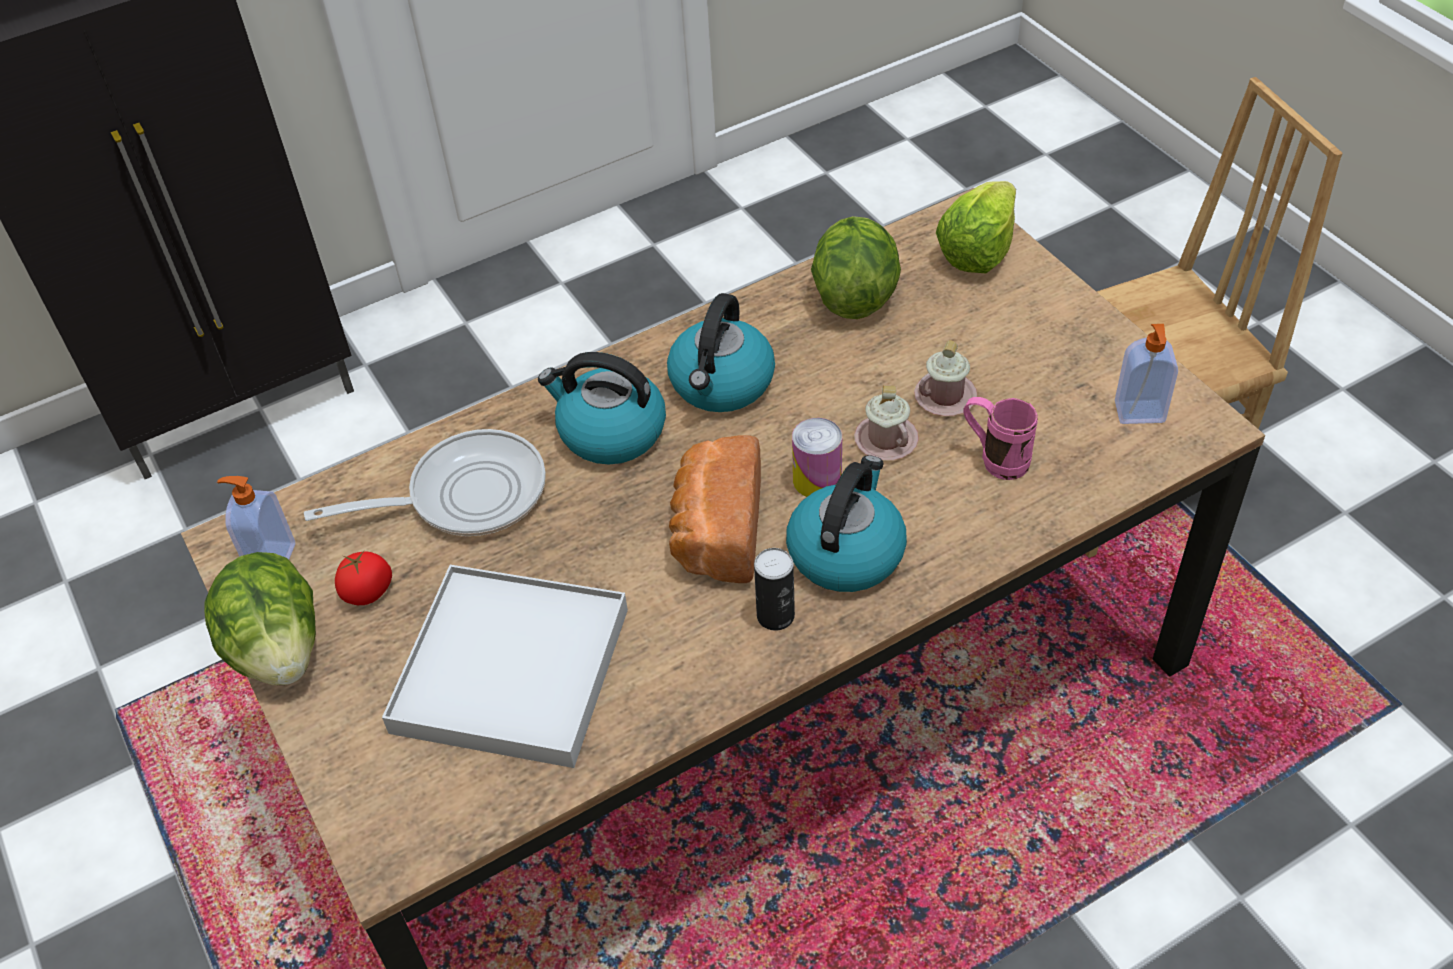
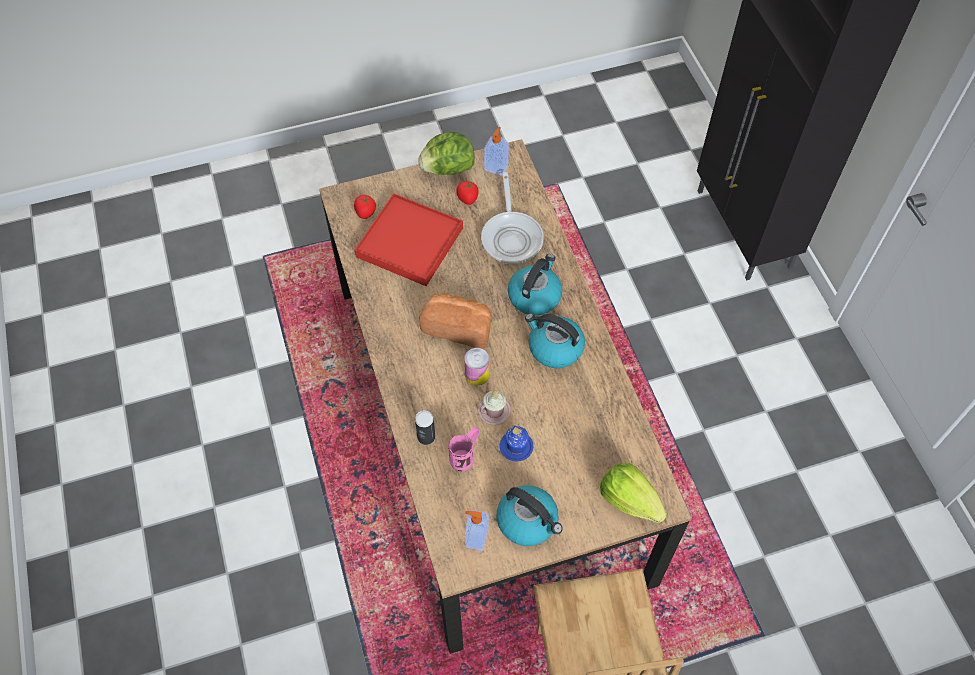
camera: 100 degrees right, 10 degrees up
white tray [382,565,628,768] -> red tray [355,193,463,286]
can [754,548,795,631] -> can moved to [415,410,435,445]
kettle [786,455,907,592] -> kettle moved to [497,485,563,546]
lettuce [811,216,901,319] -> none
pink mug [914,340,977,416] -> blue mug [500,426,534,461]
none -> tomato [354,195,376,219]

